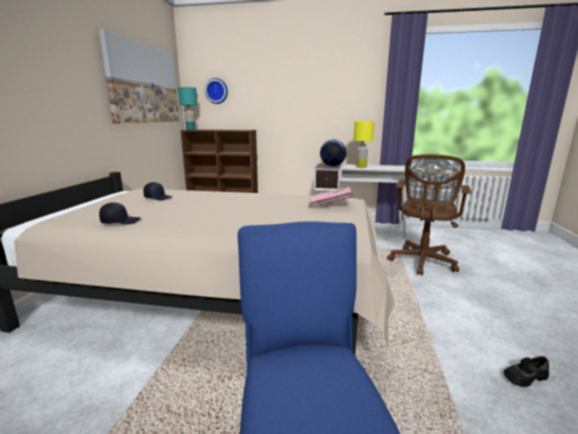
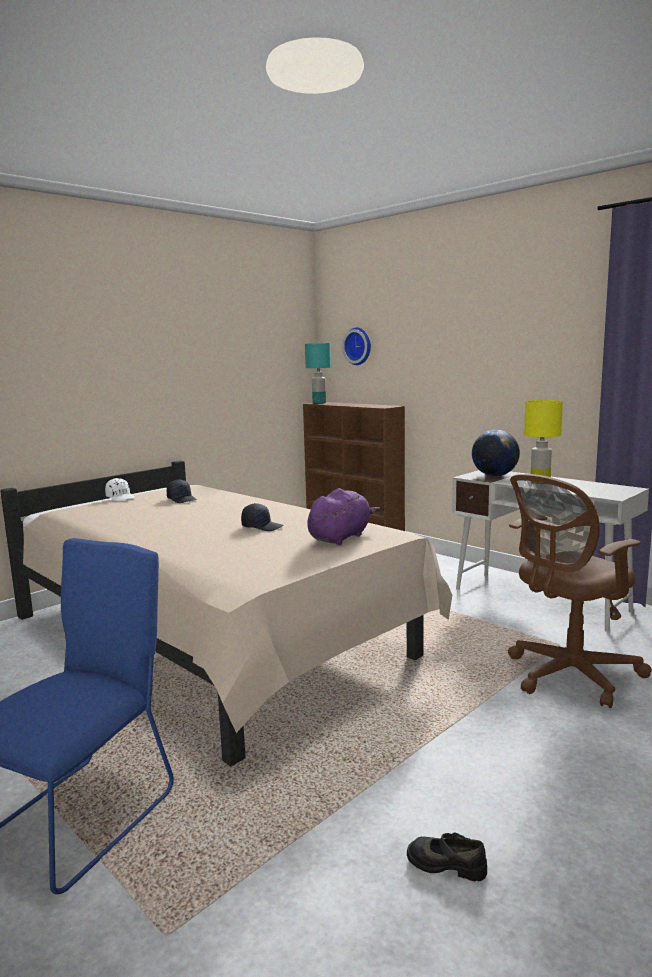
camera: 35 degrees right, 5 degrees down
picture [99,30,179,123] -> none
black cap [99,202,141,224] -> black cap moved to [241,503,283,531]
pink book [309,187,353,207] -> purple plush toy [307,488,380,545]
none -> white cap [105,478,135,501]

